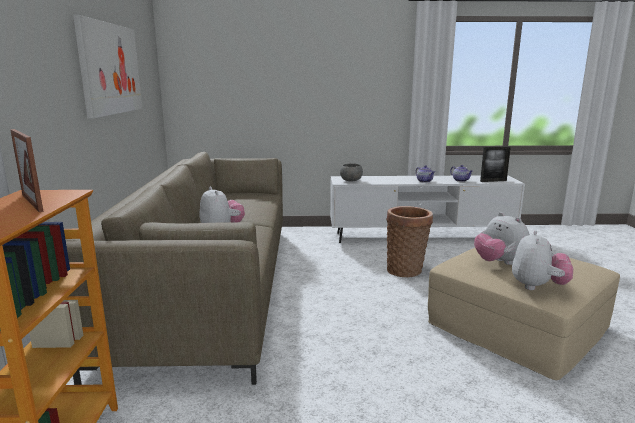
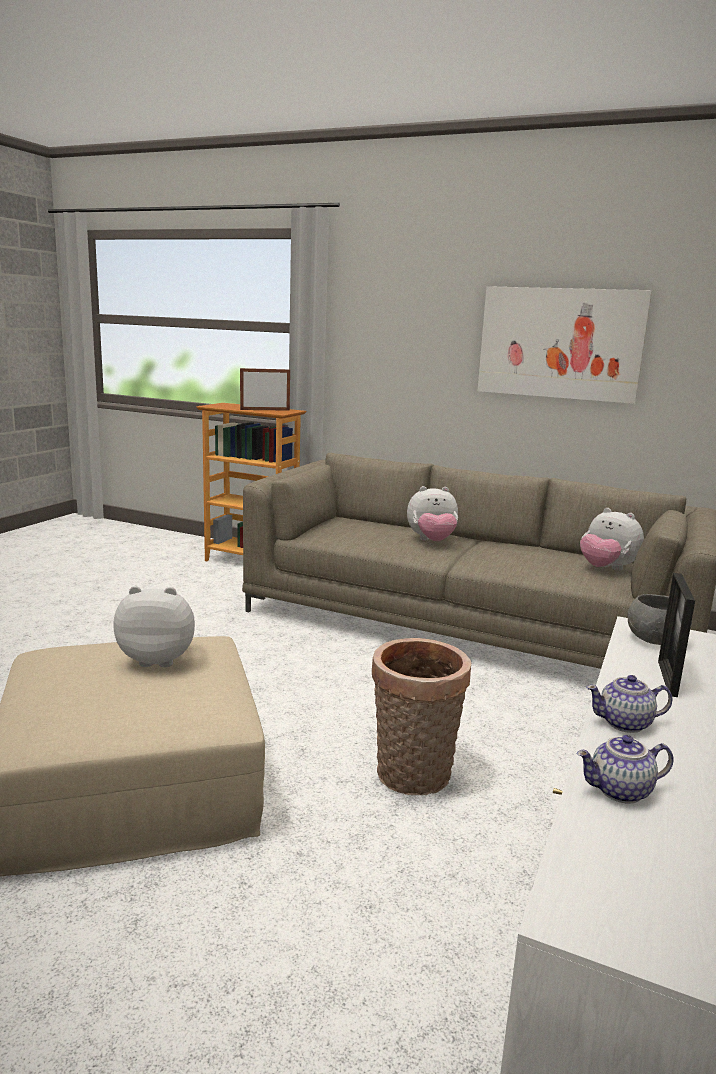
camera: 115 degrees right, 0 degrees up
picture frame [480,146,511,182] -> picture frame moved to [658,573,695,697]
plush toy [512,230,573,290] -> plush toy moved to [580,508,644,571]

